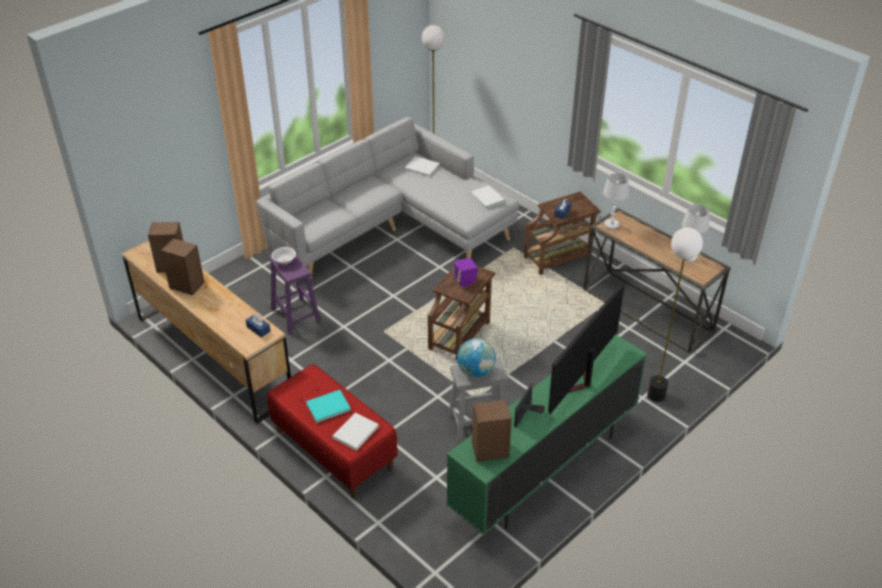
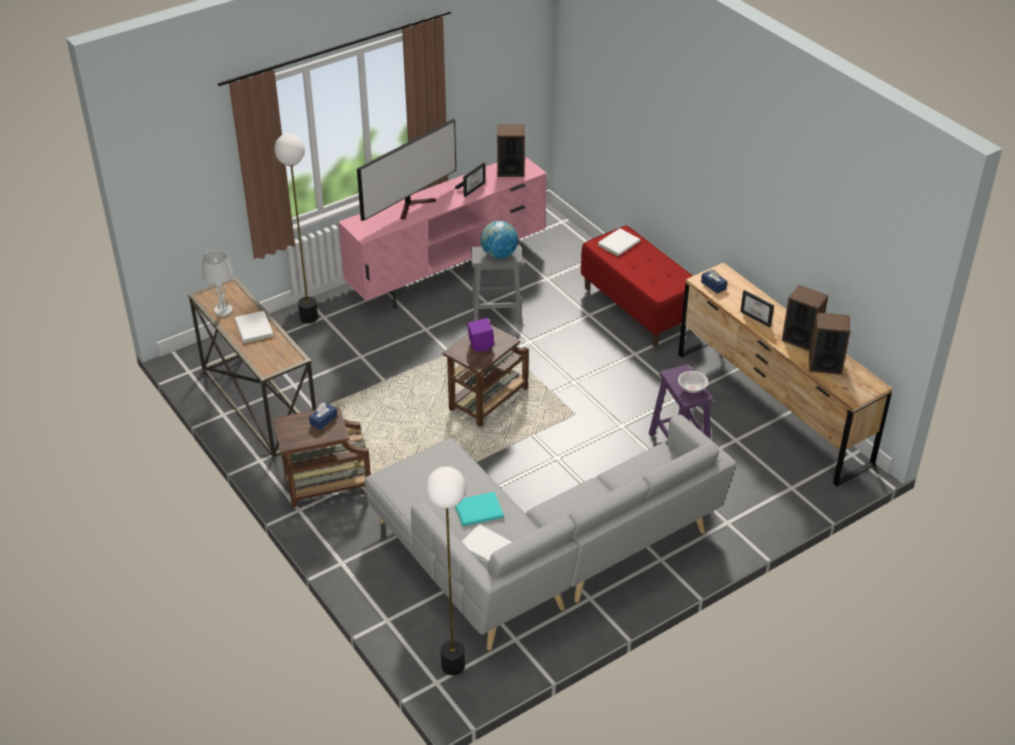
camera: 170 degrees left, 0 degrees up
turquoise book [306,390,351,423] -> turquoise book moved to [455,492,504,526]
green tv stand [447,335,647,535] -> pink tv stand [338,156,547,309]
white book [470,185,505,209] -> white book moved to [235,311,273,343]
white table lamp [603,173,629,229] -> none
none -> picture frame [740,290,774,327]

